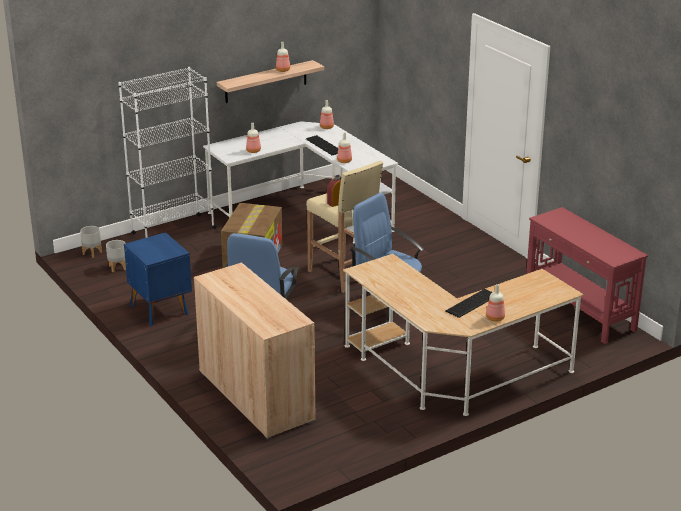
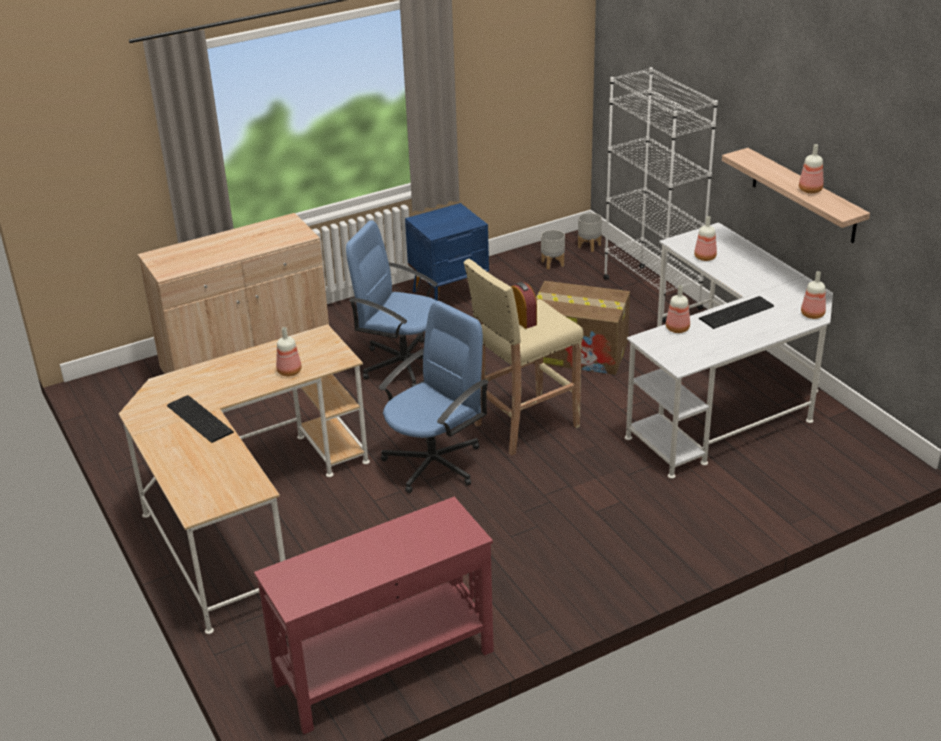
camera: 95 degrees right, 5 degrees up
bottle [486,284,505,322] -> bottle moved to [276,327,302,376]

